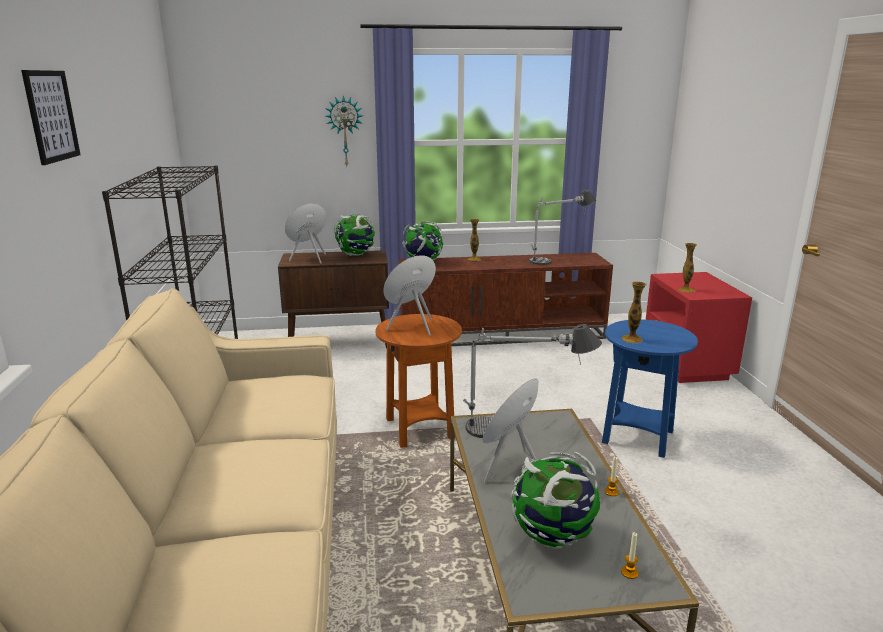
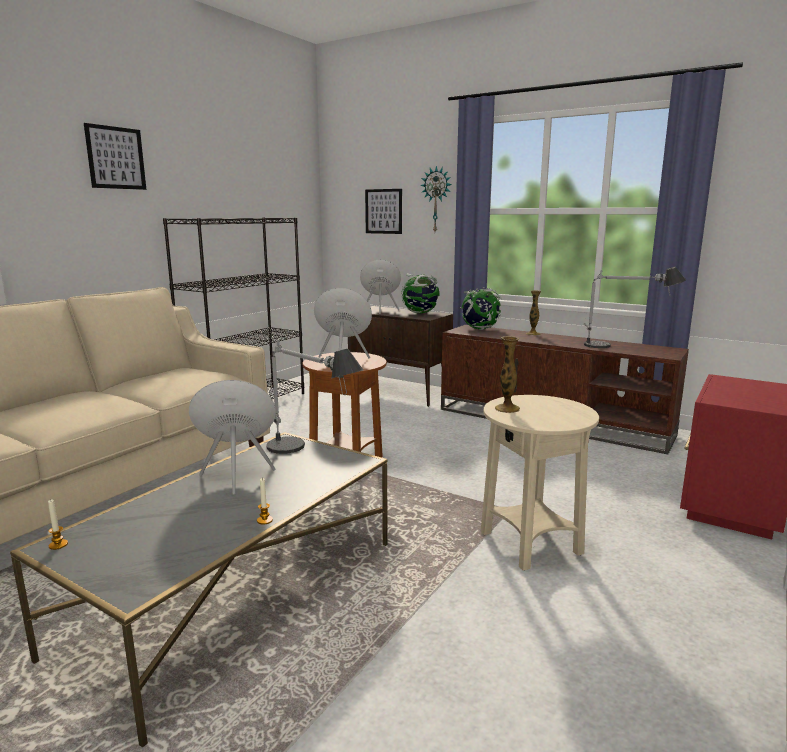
camera: 40 degrees right, 5 degrees down
globe [511,451,600,549] -> none
blue side table [602,319,698,458] -> beige side table [481,395,599,571]
candle [621,532,639,579] -> candle moved to [48,499,68,550]
vase [677,243,697,292] -> none
none -> picture [365,189,402,234]

